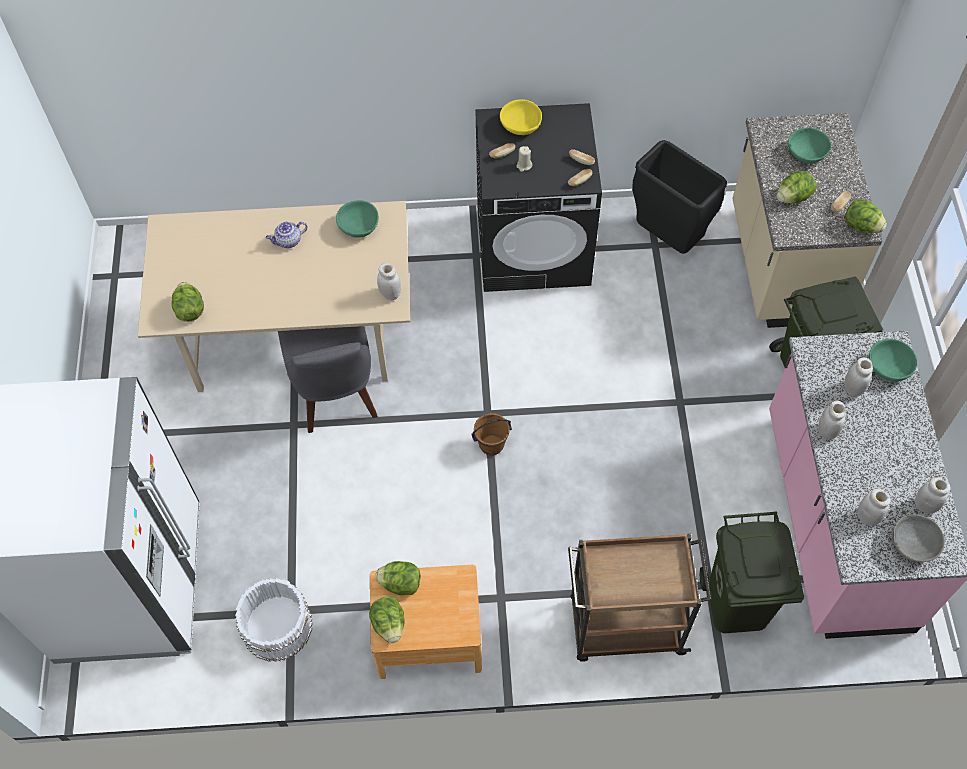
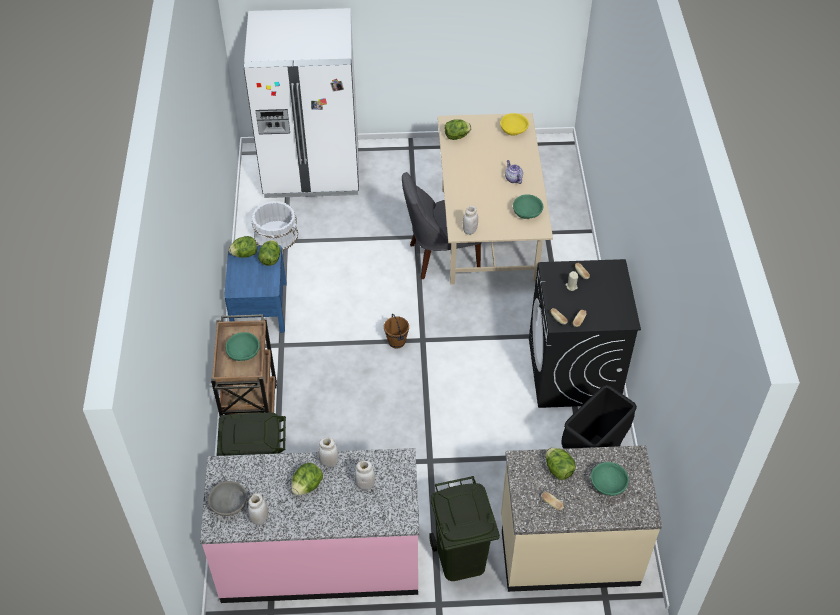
camera: 90 degrees right, 10 degrees down
brown nightstand [370,565,482,679] -> blue nightstand [224,245,287,333]
yellow bowl [500,99,542,135] -> yellow bowl moved to [500,113,529,136]
lettuce [845,199,887,234] -> lettuce moved to [291,463,323,495]
white jar [858,489,891,526] -> none
green bowl [869,339,917,381] -> green bowl moved to [226,332,260,361]

